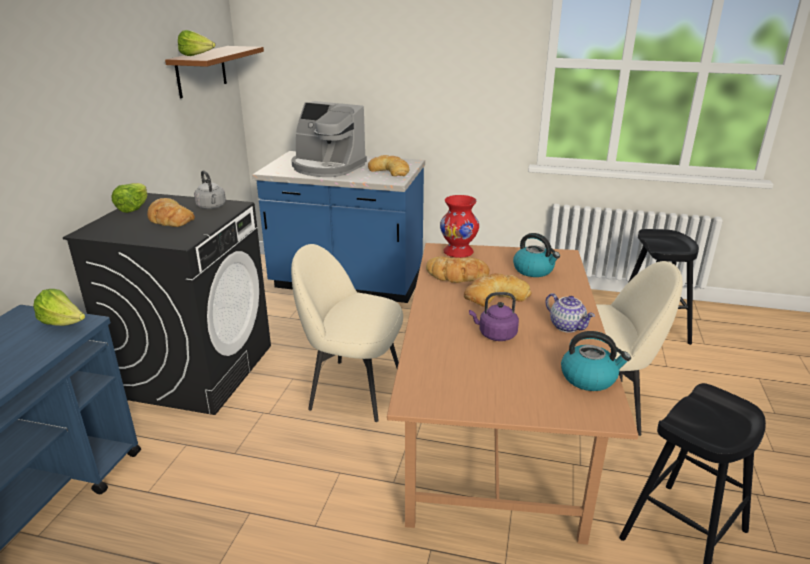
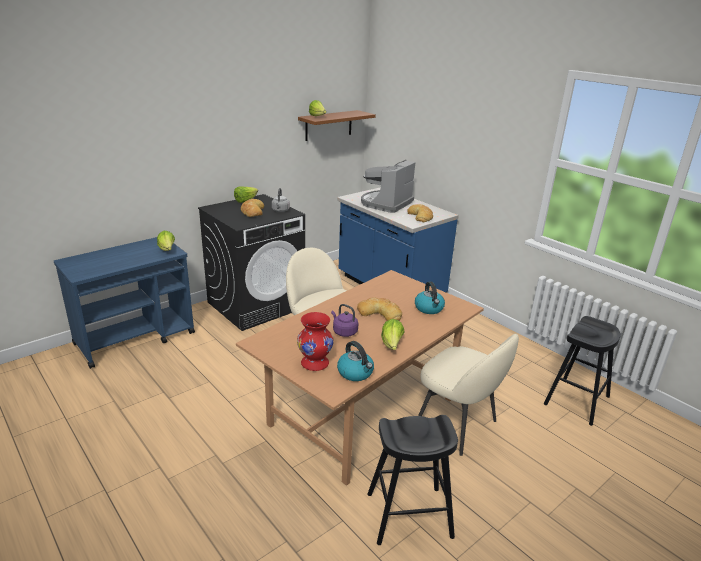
camera: 35 degrees right, 0 degrees up
coffee machine [291,101,367,177] -> coffee machine turned 60 degrees clockwise [361,160,416,213]
bread [426,257,490,283] -> none
red vase [440,195,479,258] -> red vase moved to [297,312,334,371]
teapot [546,293,595,333] -> lettuce [381,319,404,350]

